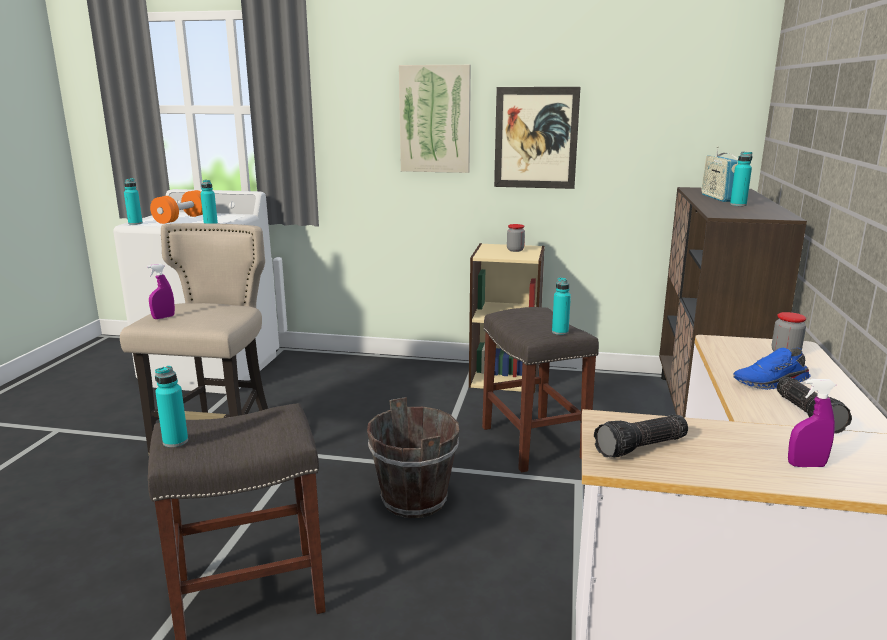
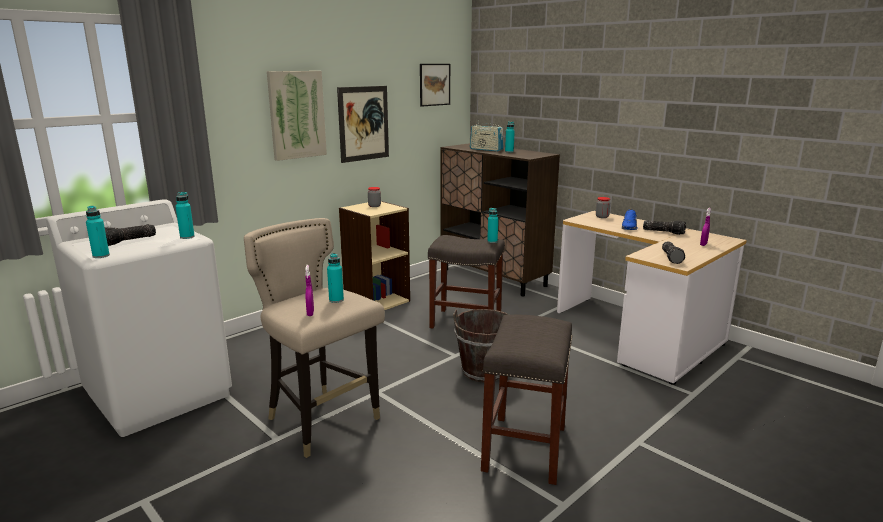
camera: 55 degrees left, 0 degrees up
orange dumbbell [150,190,203,224] -> flashlight [105,224,156,246]
turquoise bottle [155,366,188,447] -> turquoise bottle moved to [327,253,344,303]
none -> picture [420,64,450,107]

